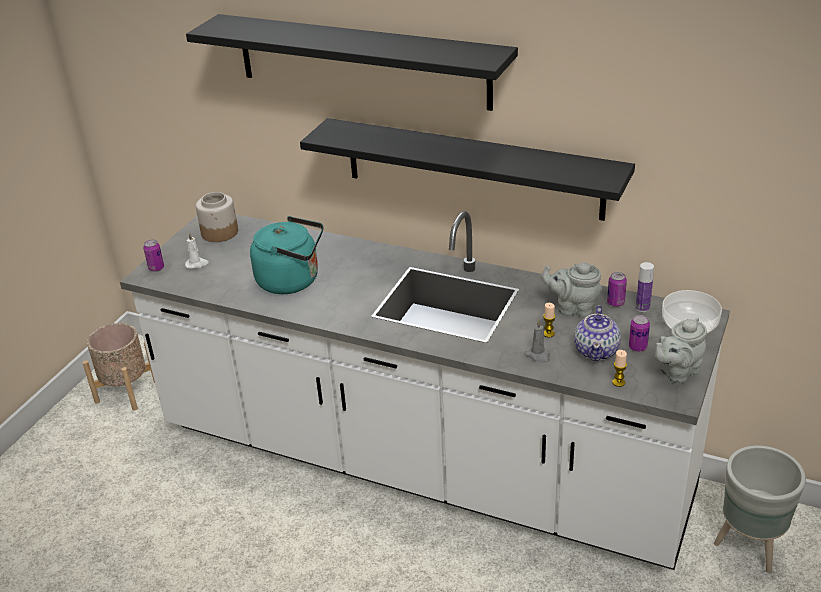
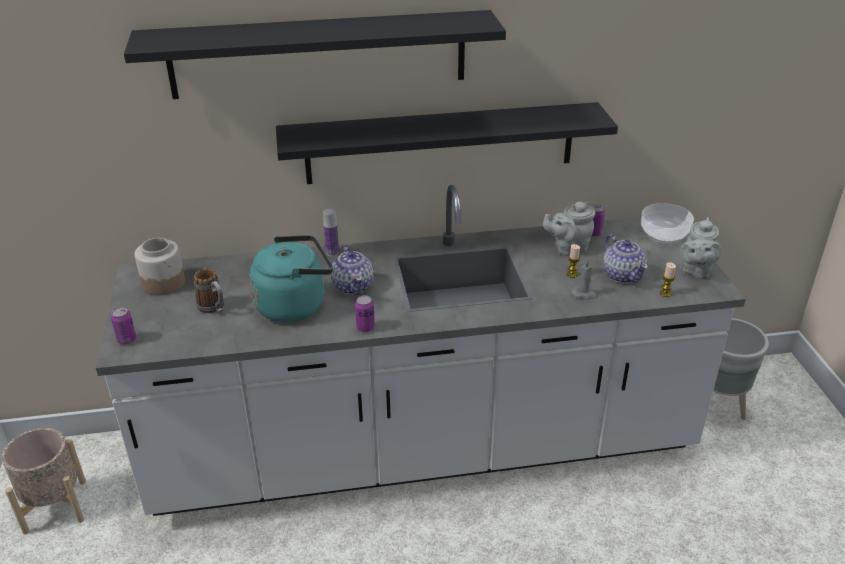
camera: 35 degrees left, 0 degrees up
white candle [185,232,209,269] -> none
can [629,315,650,352] -> can moved to [355,295,375,332]
bottle [636,262,654,312] -> bottle moved to [323,209,339,256]
none -> mug [194,268,224,313]
none -> teapot [331,245,374,295]

